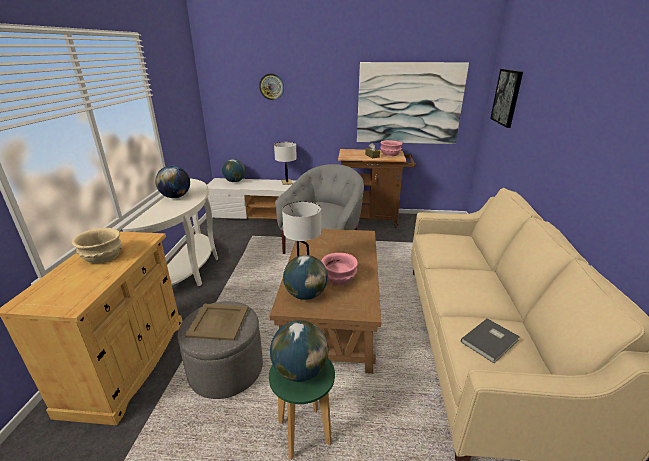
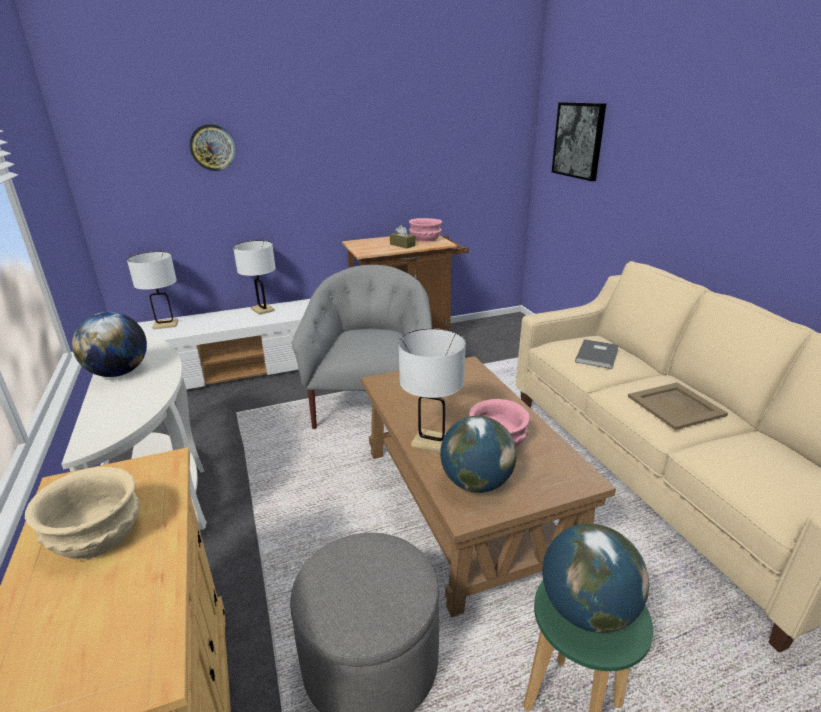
camera: 25 degrees left, 0 degrees up
beige tray [185,303,248,341] -> beige tray moved to [628,383,728,430]
globe [222,159,245,182] -> white table lamp [127,251,178,329]
picture [357,62,469,144] -> none
grey book [461,318,520,363] -> grey book moved to [575,339,619,369]

